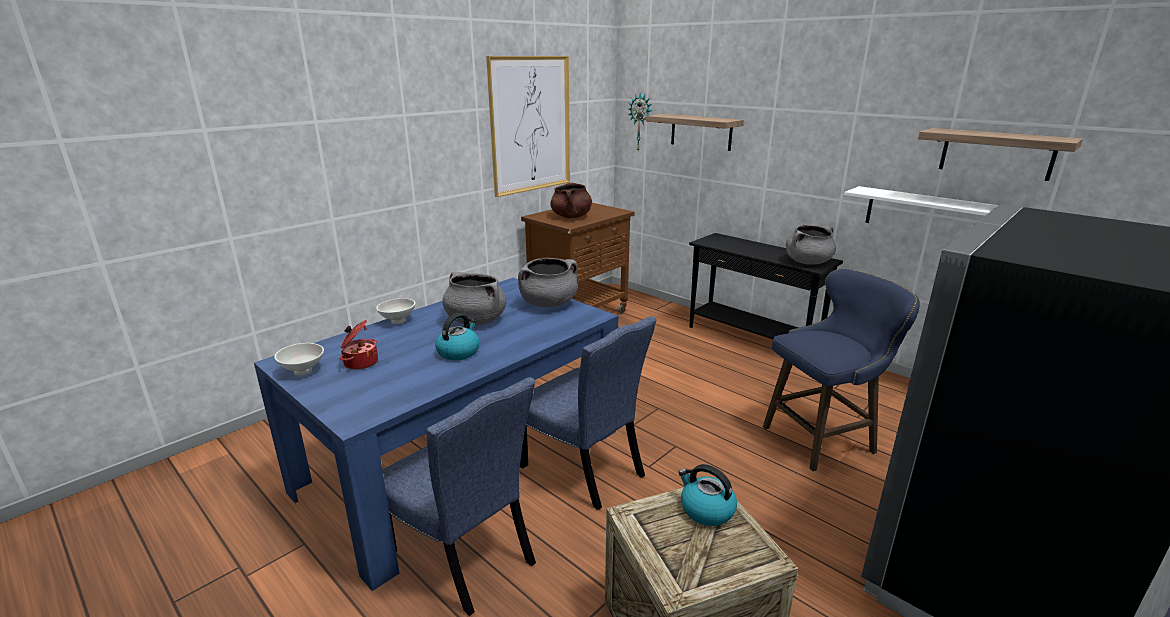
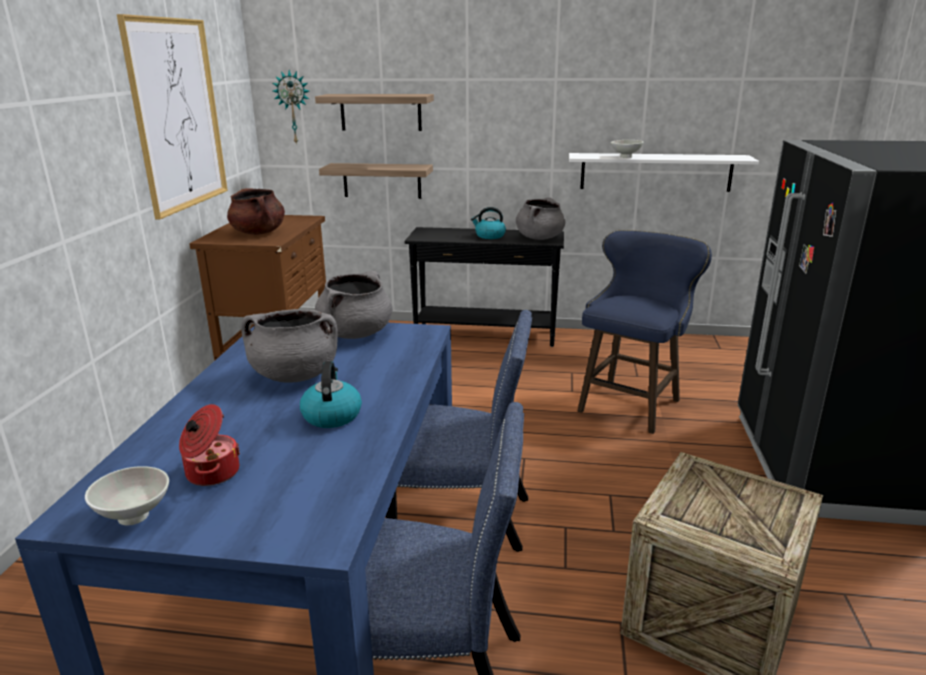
camera: 35 degrees left, 0 degrees up
white bowl [376,298,415,324] -> white bowl moved to [611,140,643,158]
kettle [678,464,737,526] -> kettle moved to [471,207,506,239]
shelf [918,128,1083,181] -> shelf moved to [319,163,433,199]

